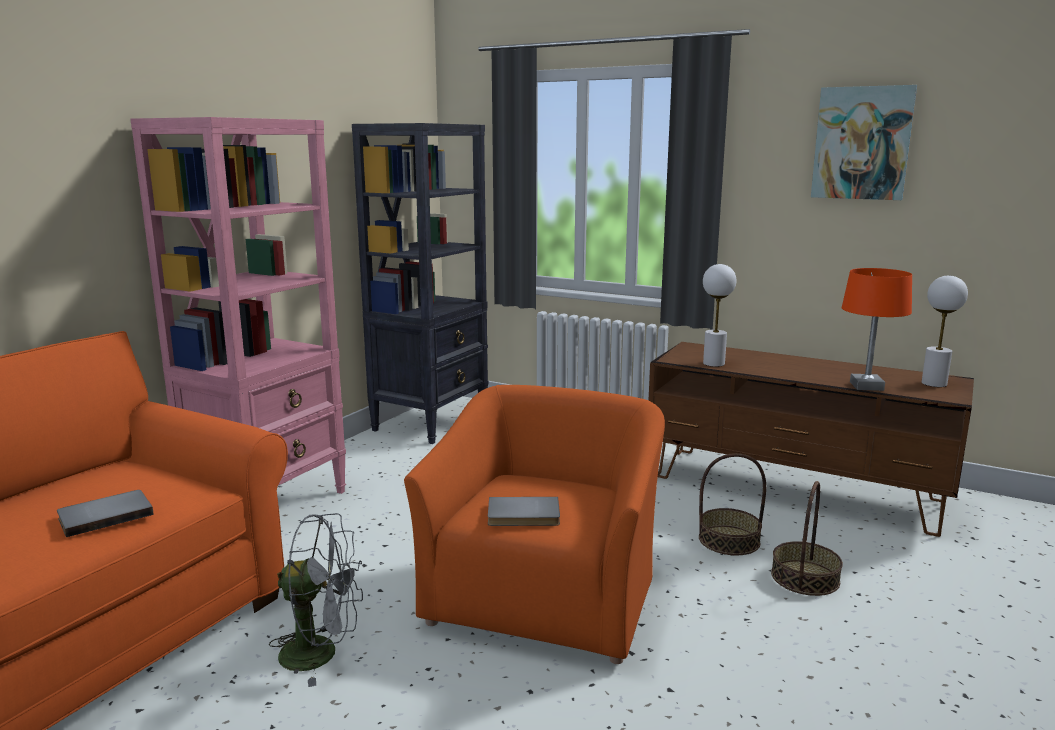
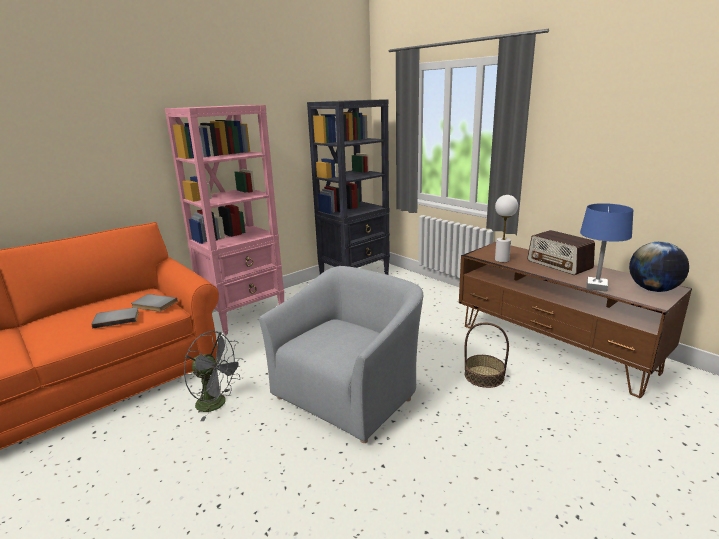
camera: 20 degrees right, 5 degrees up
orange armchair [404,385,665,664] -> grey armchair [259,266,423,443]
grey book [488,497,560,526] -> grey book moved to [131,294,178,312]
basket [771,481,843,596] -> none
picture [811,85,917,200] -> none
orange table lamp [842,268,912,391] -> blue table lamp [580,203,633,292]
white table lamp [922,275,968,387] -> globe [629,242,689,292]
none -> radio [527,230,595,275]

